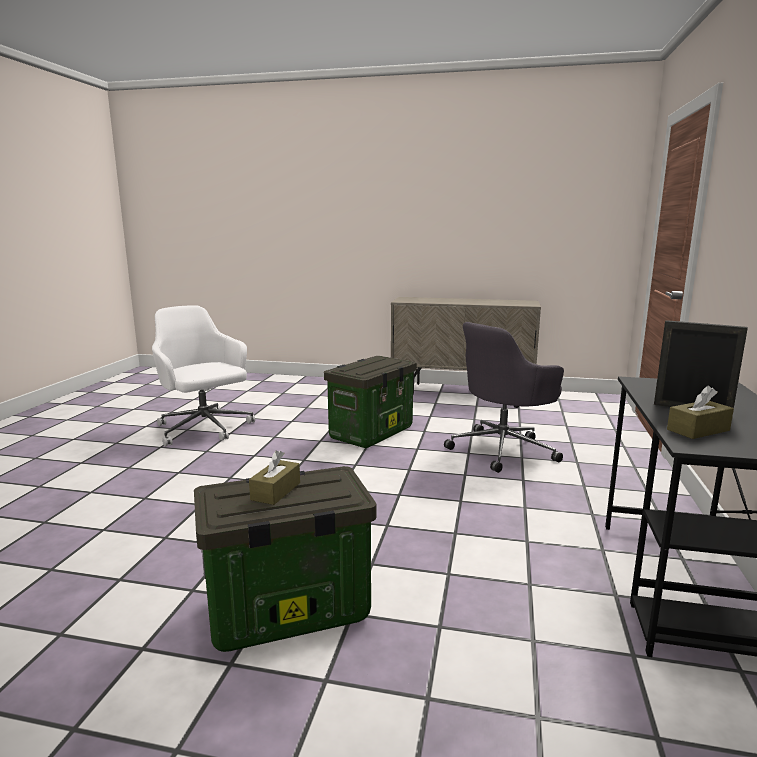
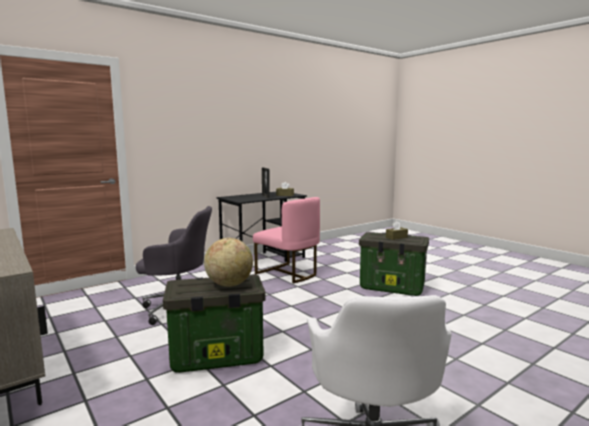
camera: 140 degrees left, 5 degrees down
none -> globe [204,238,253,287]
none -> pink chair [253,197,320,283]

